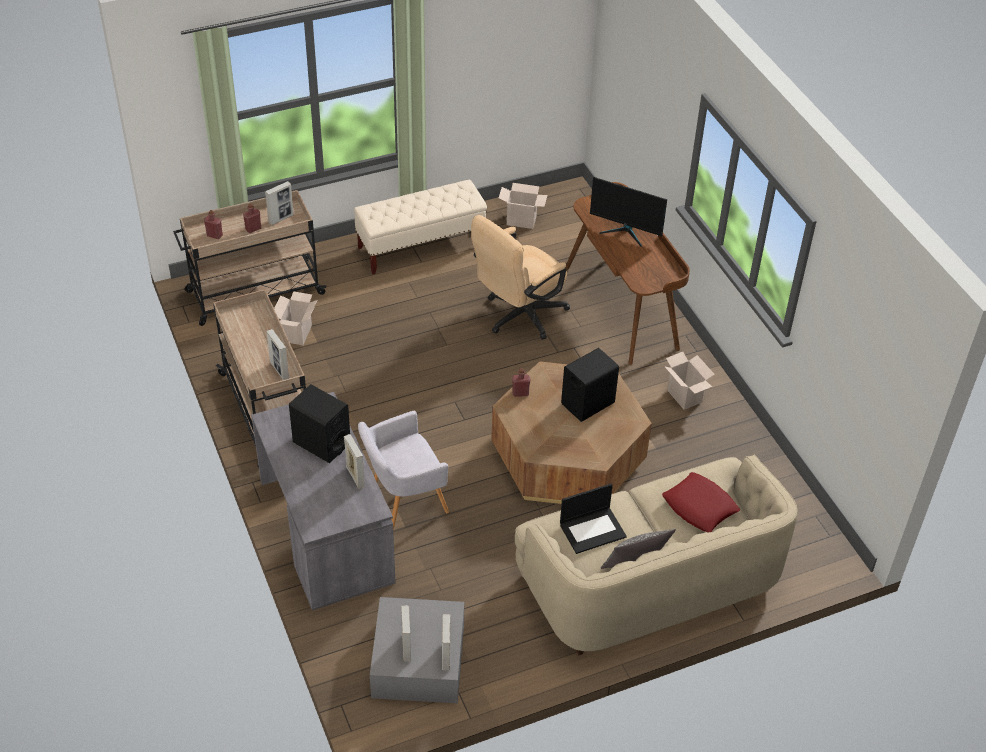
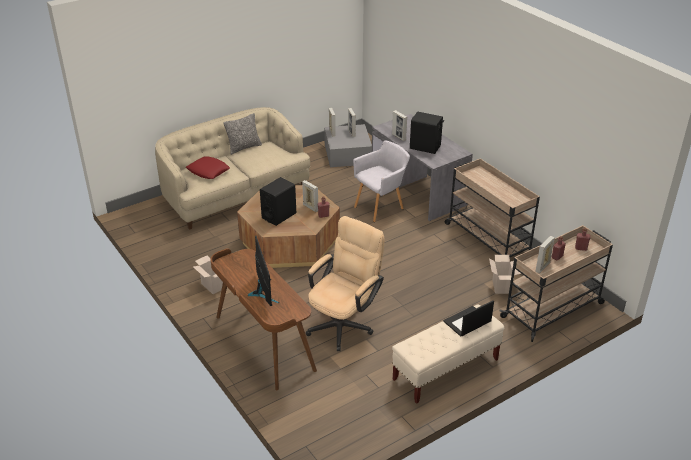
camera: 170 degrees right, 10 degrees down
picture frame [267,329,289,380] -> picture frame moved to [302,180,318,212]
cardboard box [499,183,548,229] -> none
laptop [560,483,627,554] -> laptop moved to [443,300,494,337]
monitor [590,177,667,247] -> monitor turned 60 degrees clockwise [248,235,279,306]

